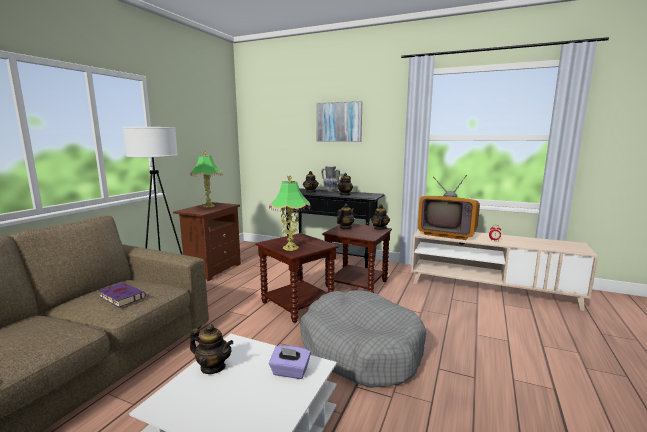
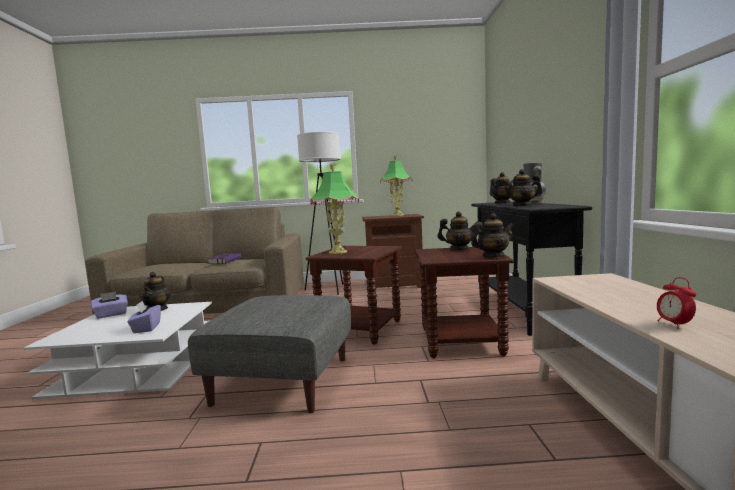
camera: 65 degrees right, 5 degrees down
grey dog bed [300,290,427,388] -> grey ottoman [188,295,351,413]
picture [316,101,362,142] -> none
television [418,175,480,240] -> none
none -> purple tissue box [91,292,128,318]

